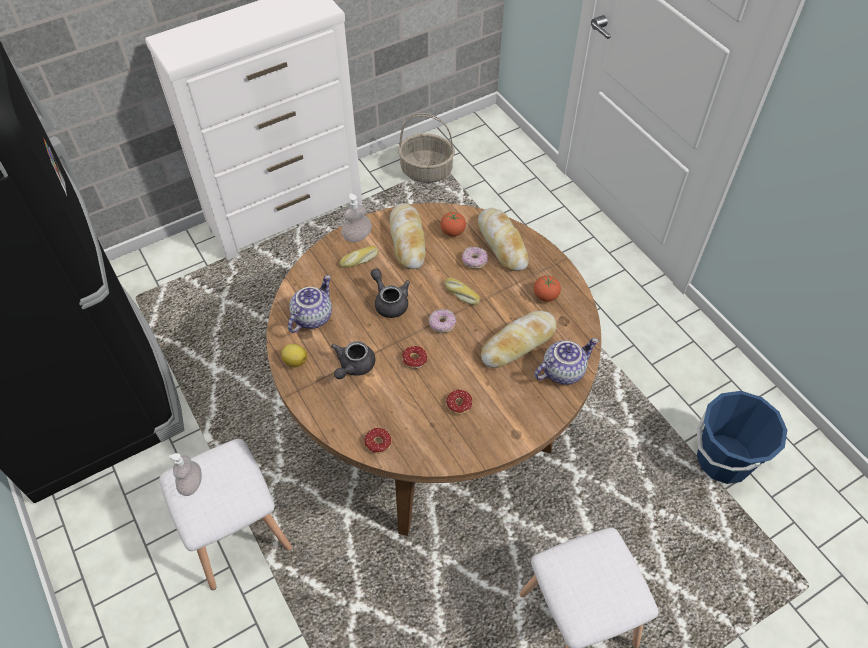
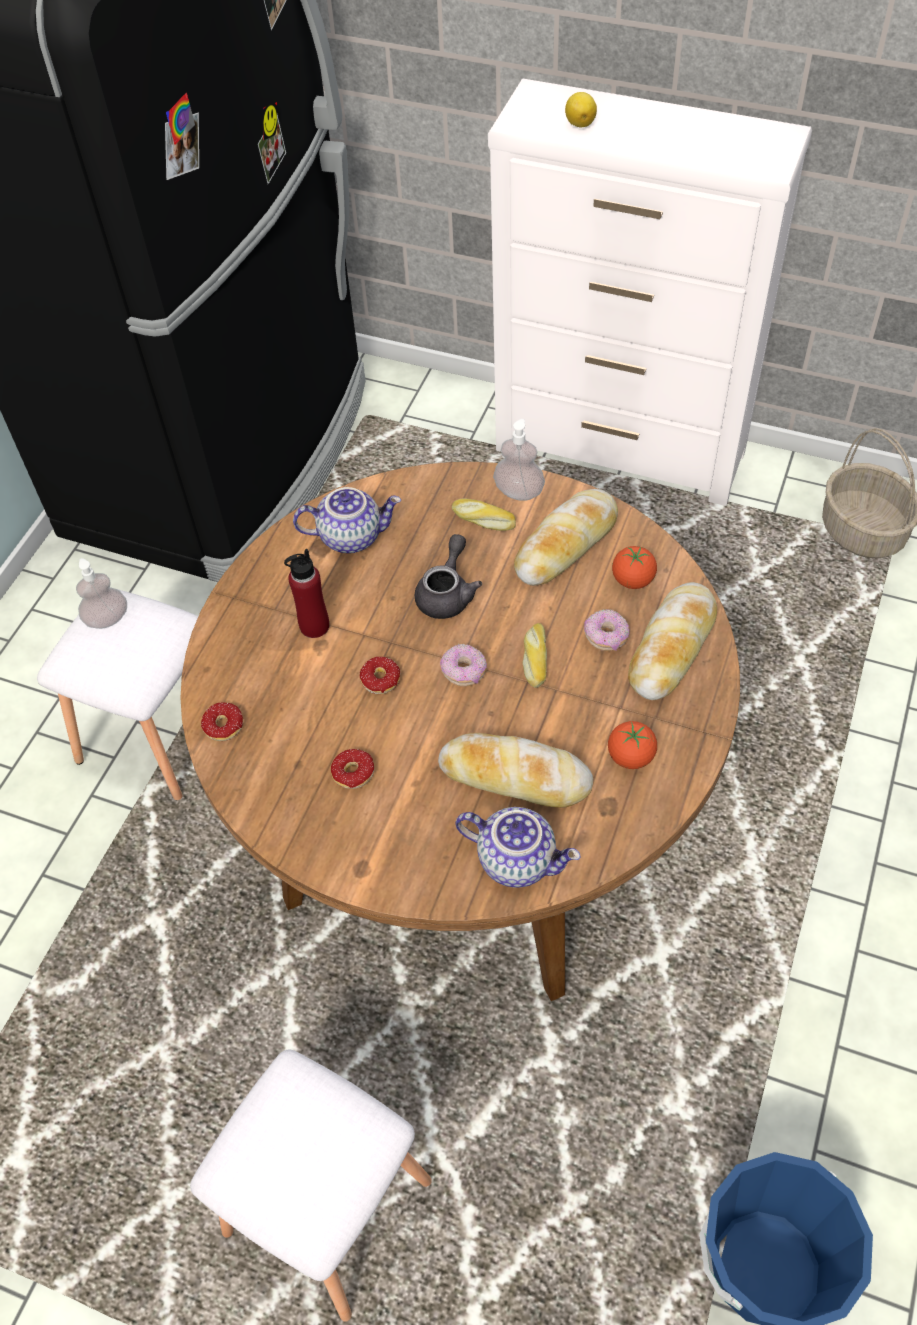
camera: 55 degrees right, 0 degrees up
lemon [281,344,307,367] -> lemon moved to [565,92,597,127]
grey teapot [331,341,375,379] -> red bottle [284,549,329,638]

